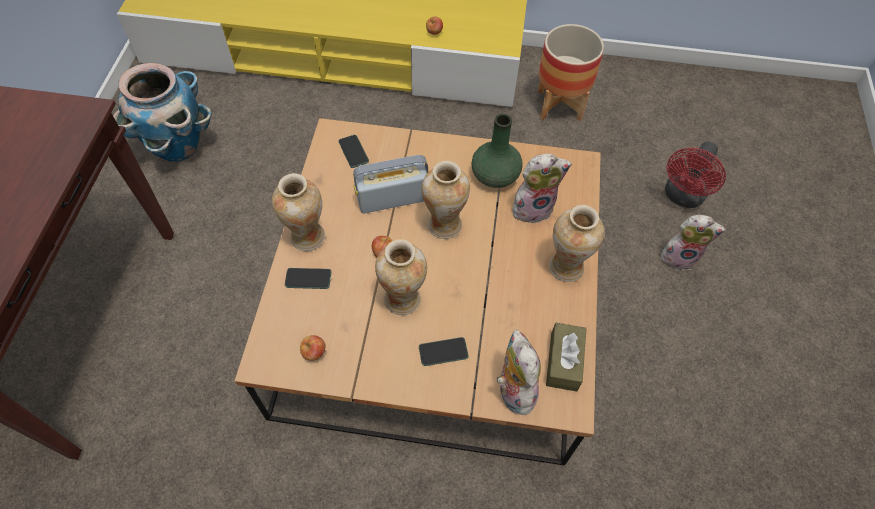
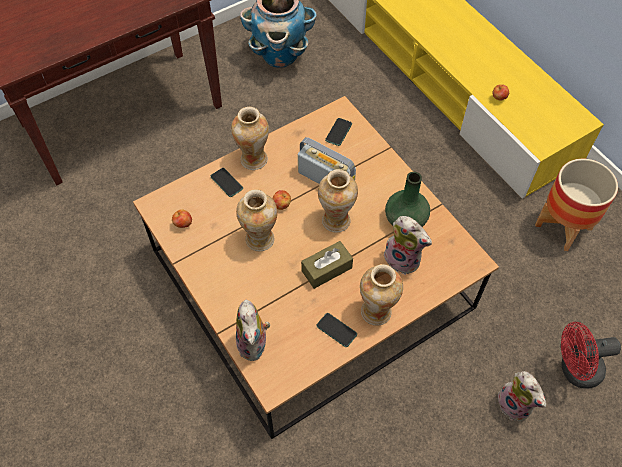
camera: 50 degrees right, 0 degrees up
phone [419,337,469,366] -> phone moved to [316,313,357,347]
plush toy [497,329,541,415] -> plush toy turned 135 degrees clockwise [236,300,270,361]
brown tissue box [546,323,586,391] -> brown tissue box moved to [301,241,353,289]

